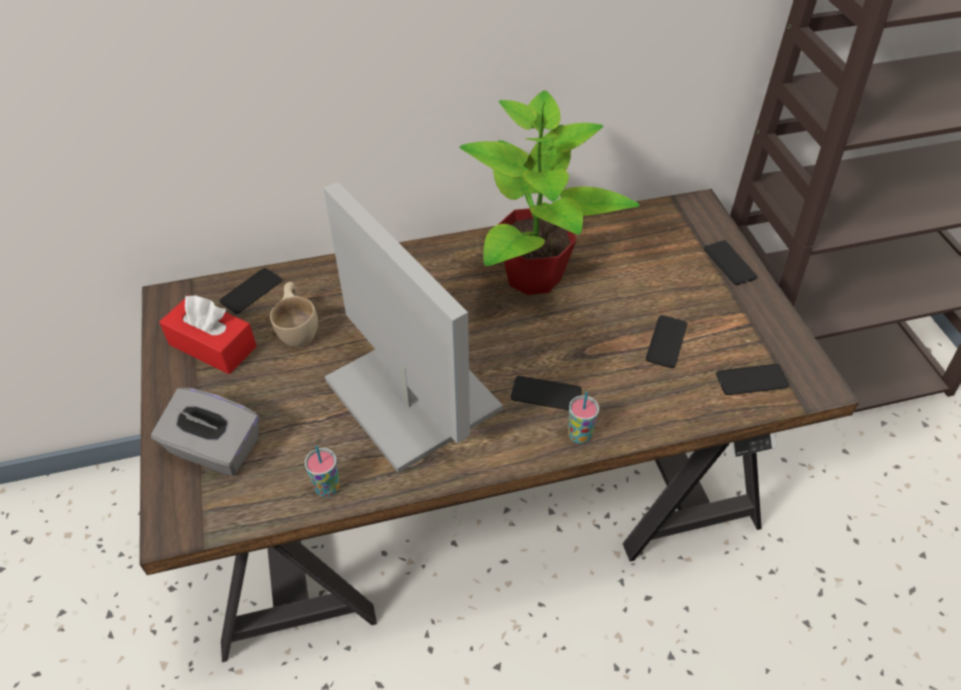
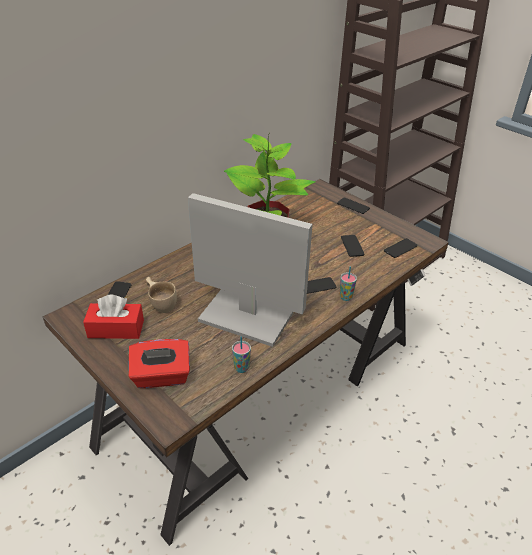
camera: 30 degrees left, 10 degrees down
grey tissue box [151,387,259,476] -> red tissue box [129,339,190,388]

